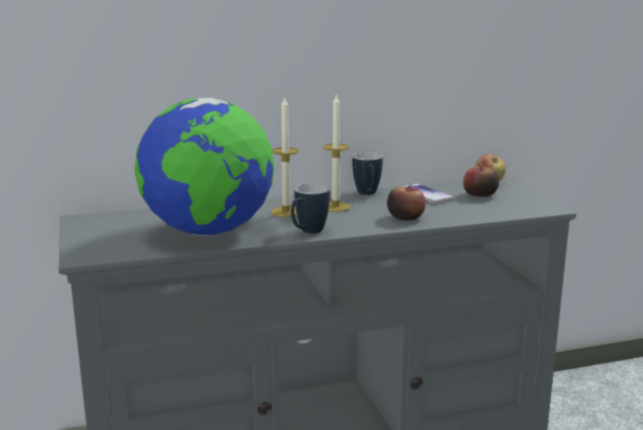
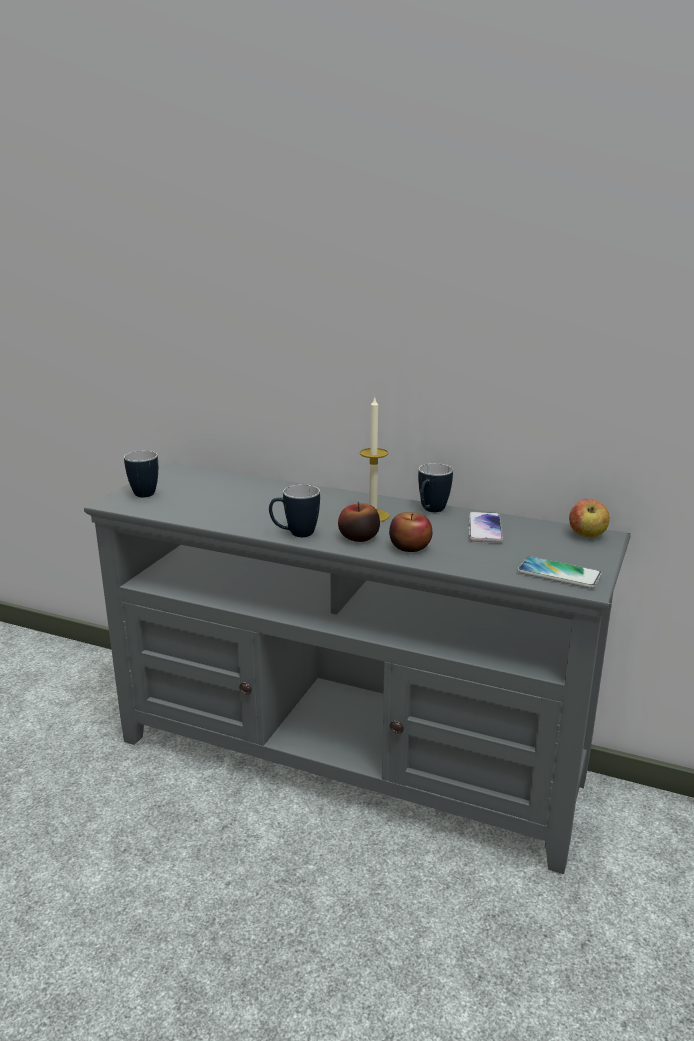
camera: 40 degrees right, 5 degrees up
globe [134,98,274,236] -> none
candle [271,96,299,217] -> none
apple [463,165,499,197] -> apple moved to [338,502,380,542]
none -> mug [124,450,158,497]
none -> phone [518,556,602,588]

